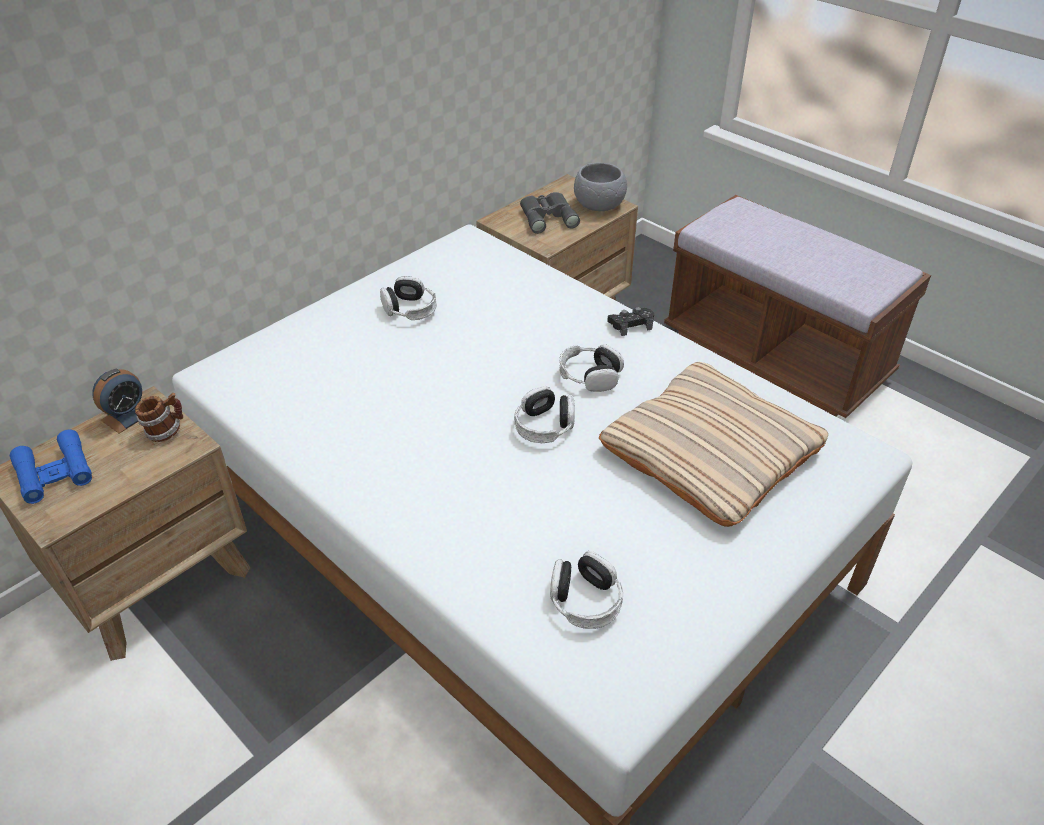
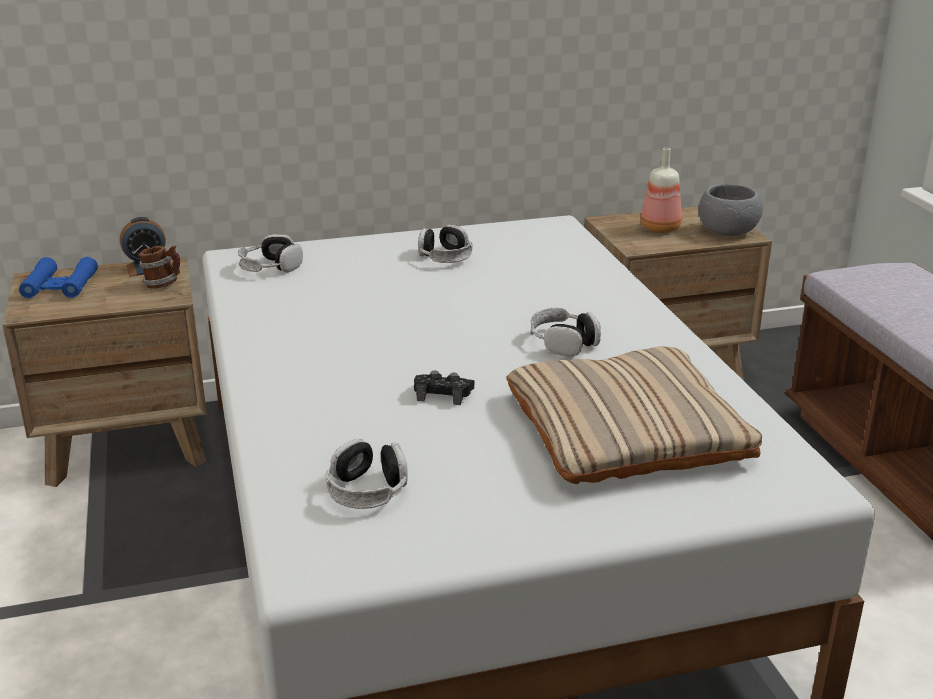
camera: 30 degrees right, 15 degrees down
headphones [514,386,575,443] -> headphones moved to [238,234,303,272]
grey binoculars [520,192,580,234] -> bottle [641,148,682,233]
black game controller [607,307,654,336] -> black game controller moved to [414,371,474,405]

